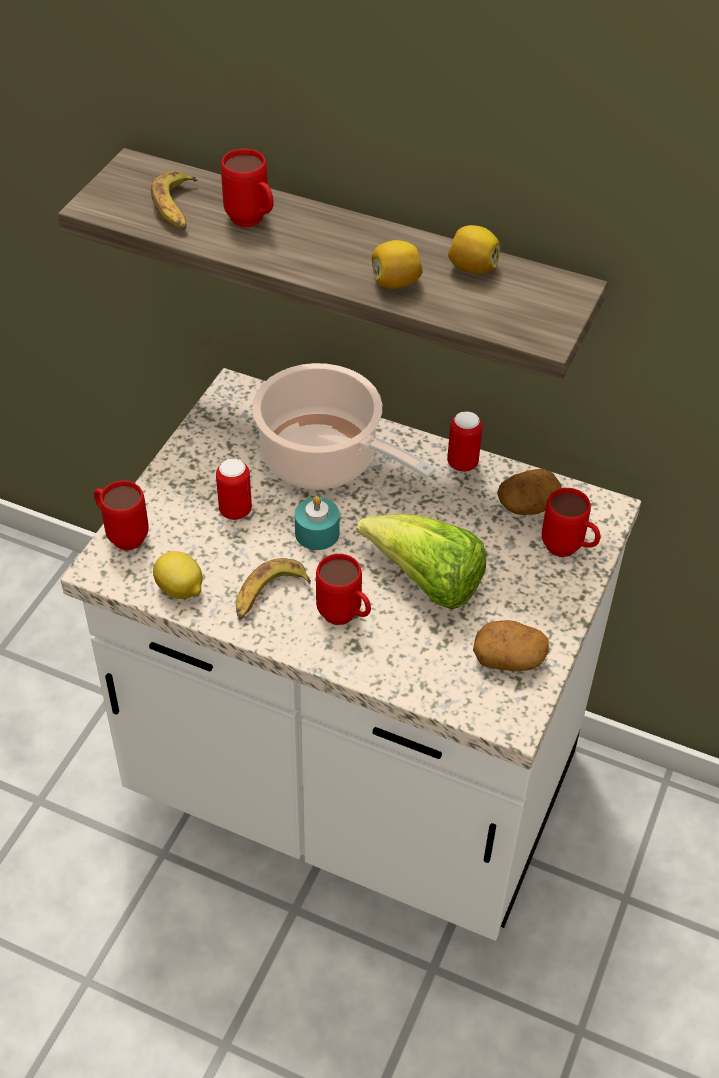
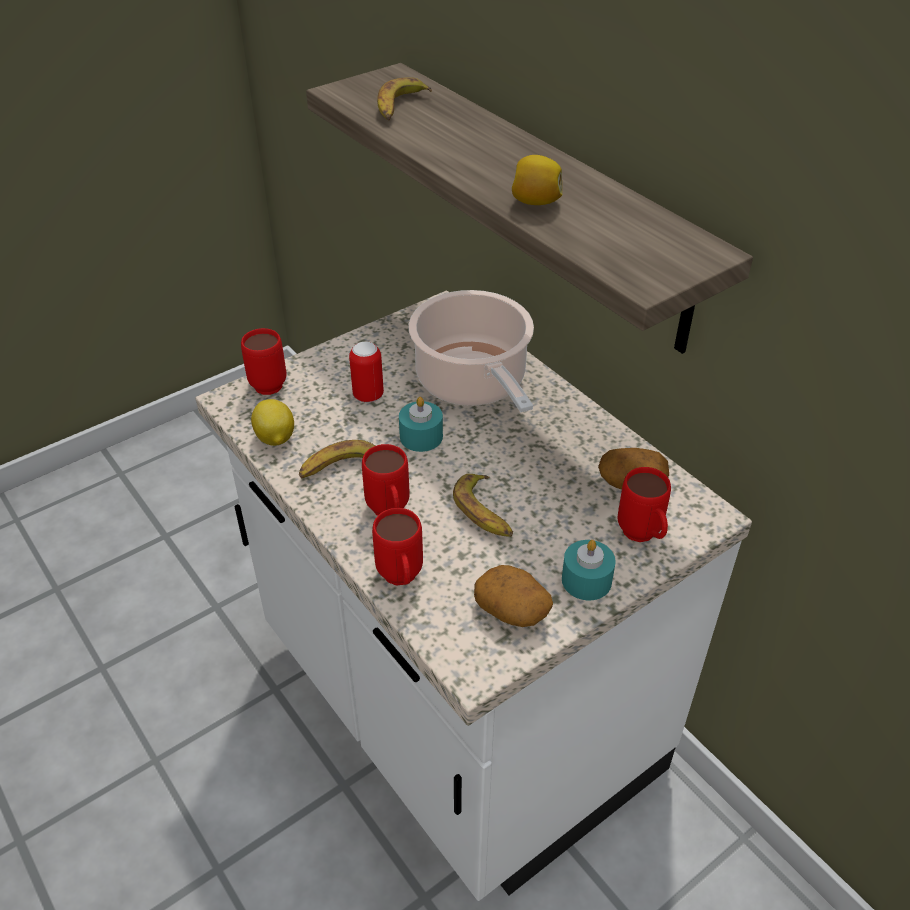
camera: 30 degrees right, 5 degrees down
red mug [221,149,274,227] -> red mug moved to [372,508,423,585]
lettuce [356,514,486,610] -> banana [453,474,513,537]
can [447,411,483,472] -> none
lemon [448,225,500,274] -> none
none -> turquoise candle [562,540,616,600]

